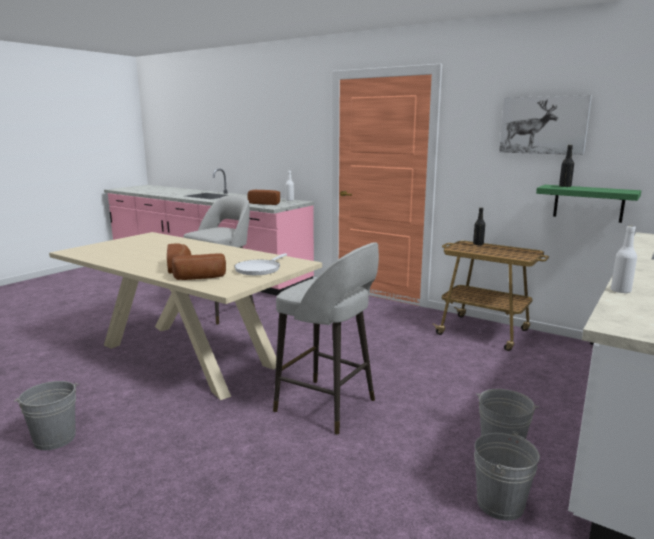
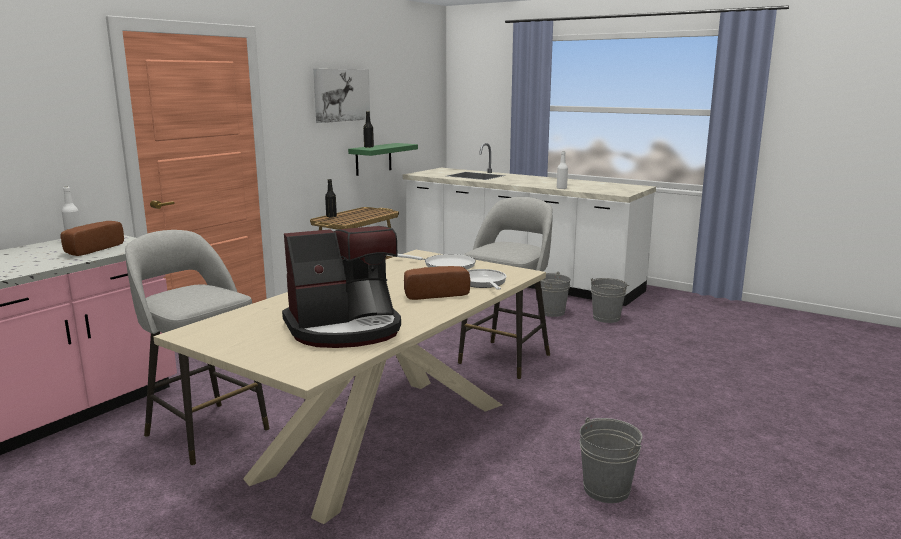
camera: 90 degrees left, 0 degrees up
bread [172,253,226,280] -> frying pan [467,269,506,290]
none -> coffee machine [282,226,401,348]

